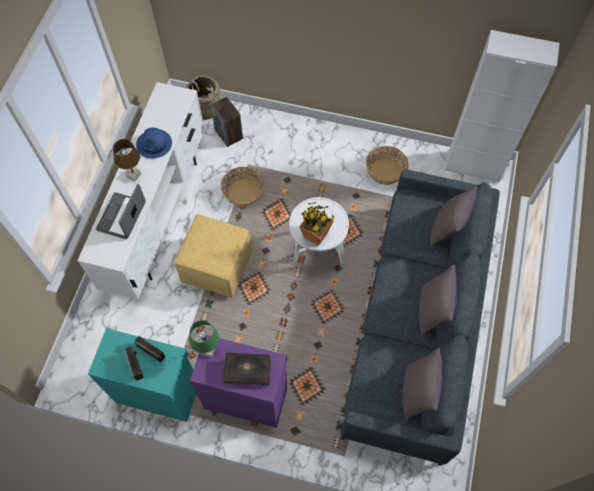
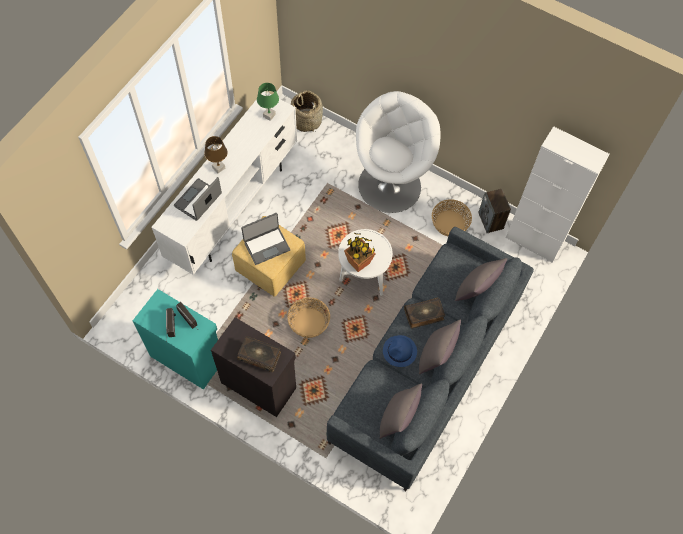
camera: 15 degrees right, 0 degrees up
blue hat [136,127,172,158] -> blue hat moved to [383,335,417,367]
green table lamp [189,320,219,358] -> green table lamp moved to [257,83,279,121]
purple cabinet [190,335,287,428] -> black cabinet [211,317,296,417]
speaker [210,97,243,147] -> speaker moved to [478,189,511,233]
basket [221,167,264,206] -> basket moved to [287,297,330,338]
none -> laptop [241,213,290,265]
none -> white armchair [356,91,440,213]
none -> book [404,298,445,329]

